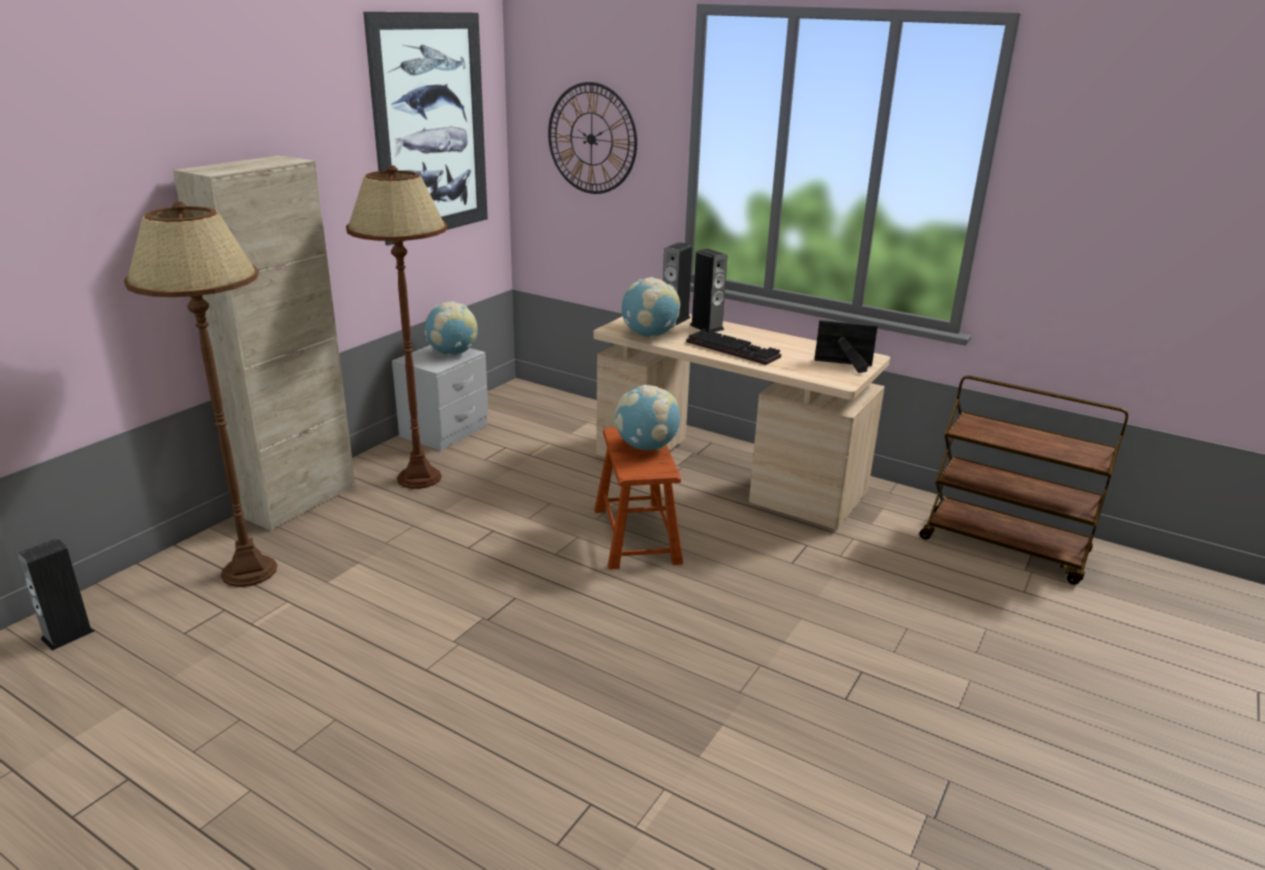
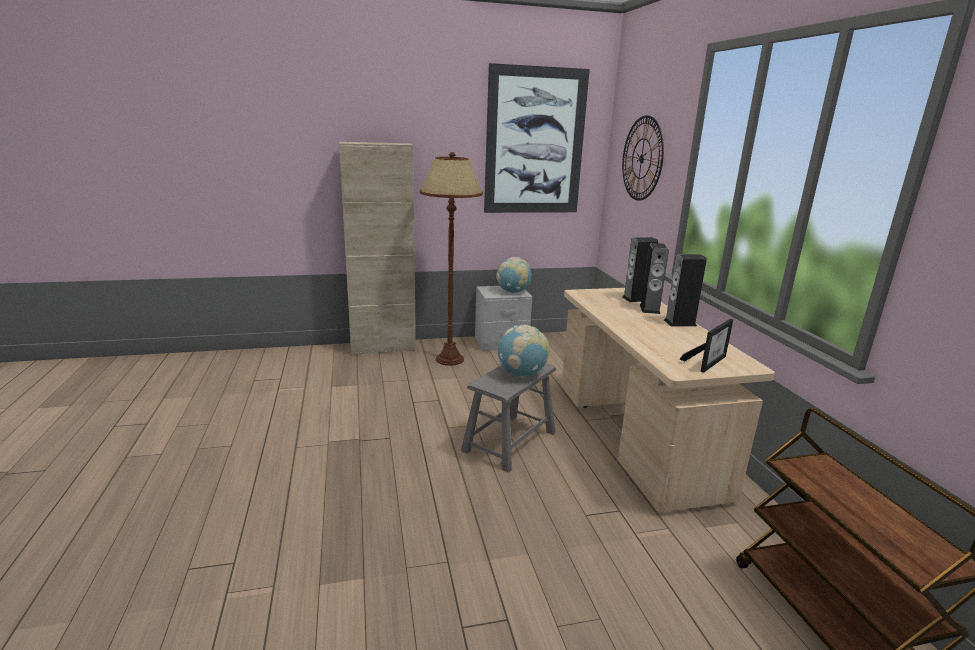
camera: 45 degrees right, 5 degrees down
speaker [17,538,95,651] -> speaker moved to [664,254,707,327]
brown floor lamp [124,201,277,587] -> none
brown stool [594,427,683,570] -> grey stool [461,363,556,473]
globe [621,277,680,338] -> none
keyboard [686,329,781,365] -> none
picture frame [814,320,878,373] -> picture frame turned 75 degrees clockwise [680,319,733,373]

